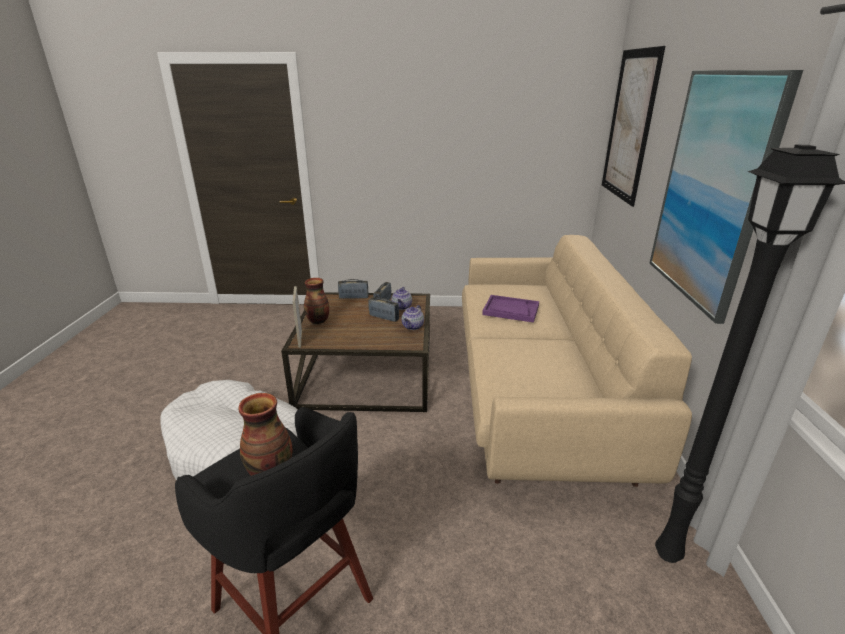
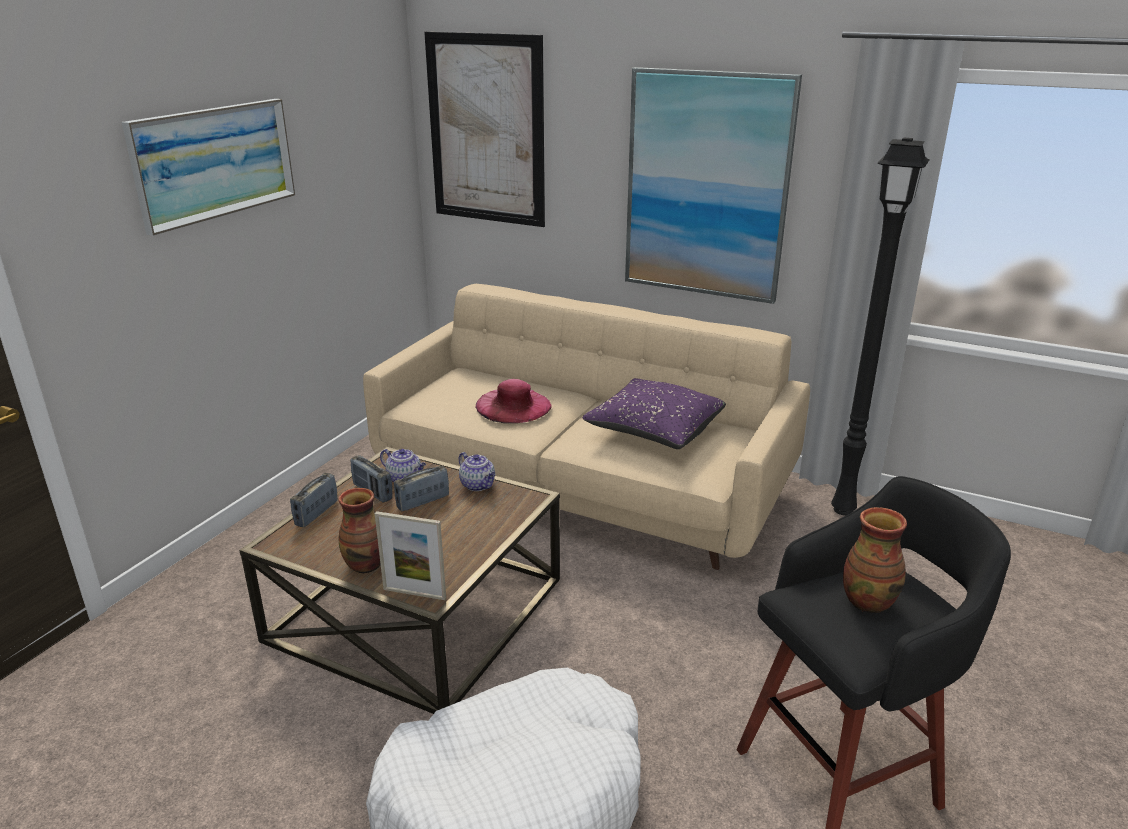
camera: 65 degrees left, 0 degrees up
purple tray [482,295,539,323] -> pink hat [475,379,552,423]
none -> picture [122,99,295,236]
none -> purple pillow [582,378,726,449]

